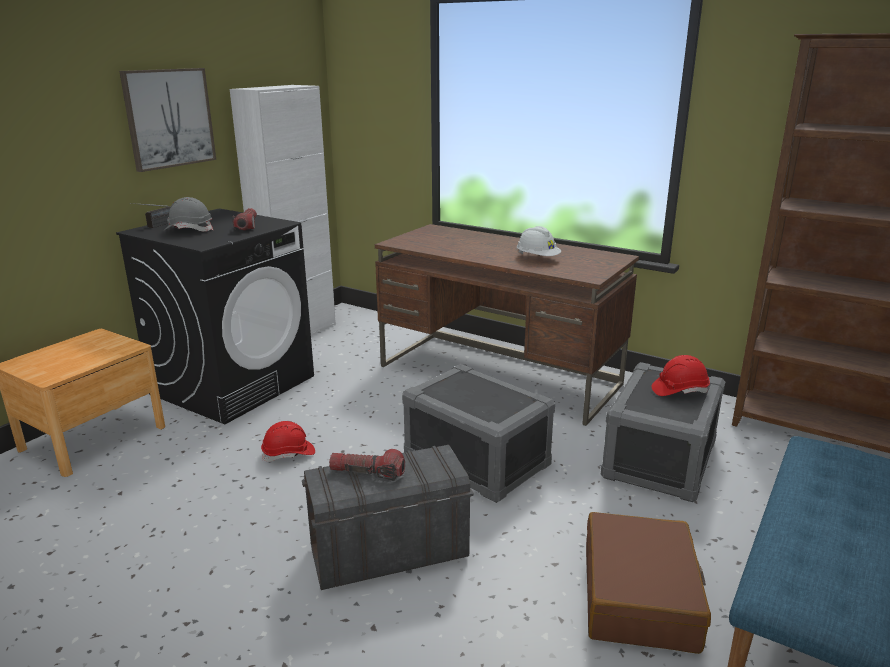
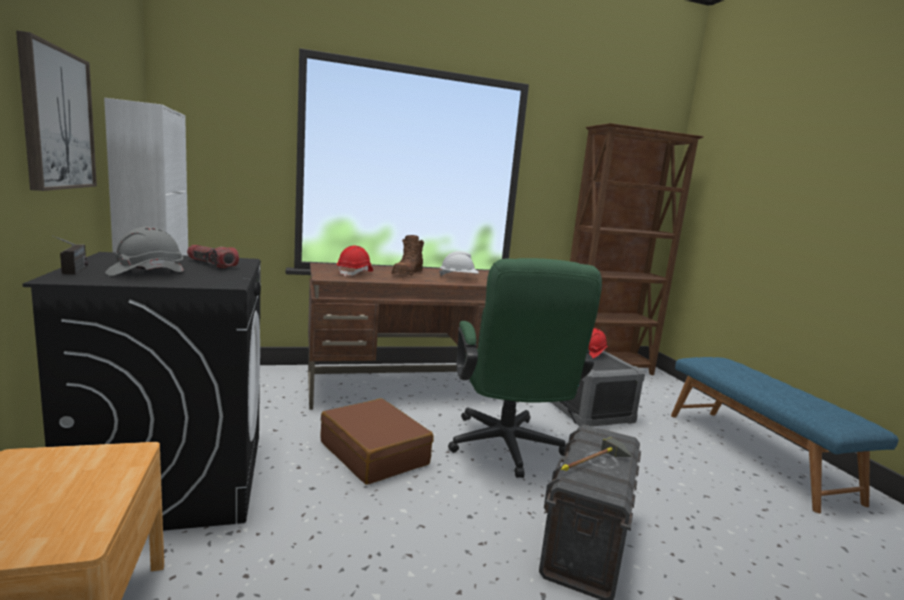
camera: 50 degrees left, 10 degrees down
red hard hat [261,421,315,462] -> red hard hat moved to [337,245,373,277]
flashlight [329,449,405,481] -> hammer [561,436,632,471]
grey storage box [402,364,555,503] -> green office chair [448,258,602,478]
brown suitcase [586,512,711,654] -> brown suitcase moved to [320,398,433,485]
none -> brown boot [391,235,424,276]

